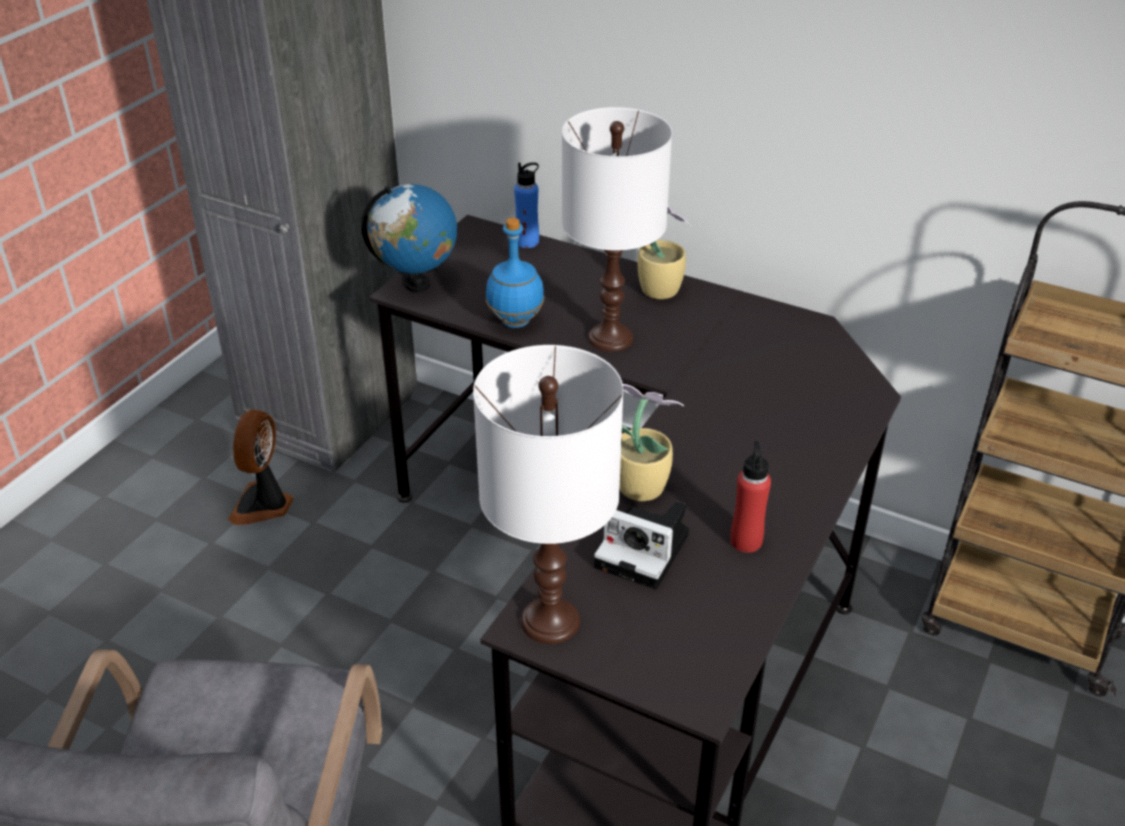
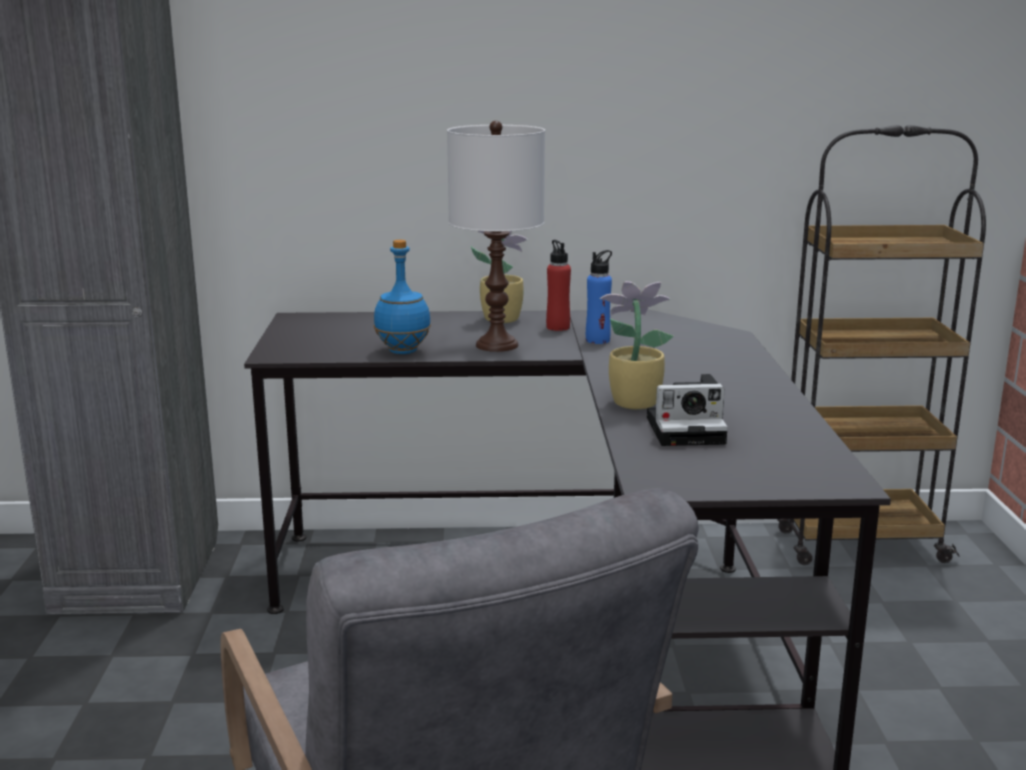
camera: 30 degrees left, 20 degrees down
fan [228,409,293,525] -> none
globe [361,184,457,293] -> none
white table lamp [473,345,624,644] -> none
blue bottle [514,162,539,248] -> blue bottle moved to [586,250,612,344]
red bottle [730,441,771,553] -> red bottle moved to [546,240,571,331]

